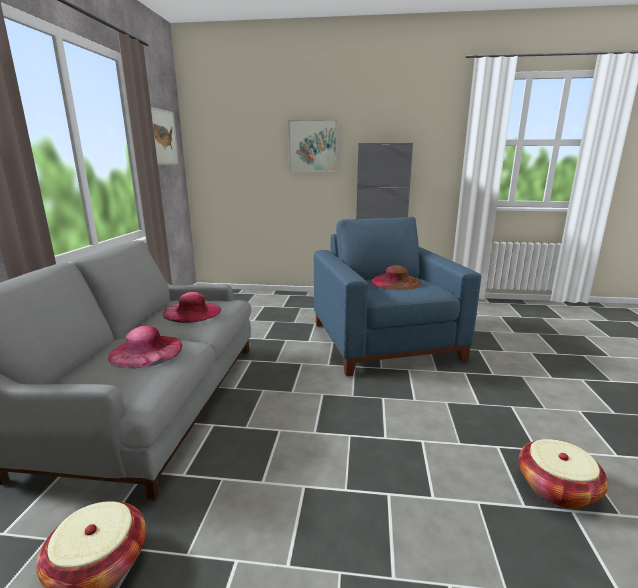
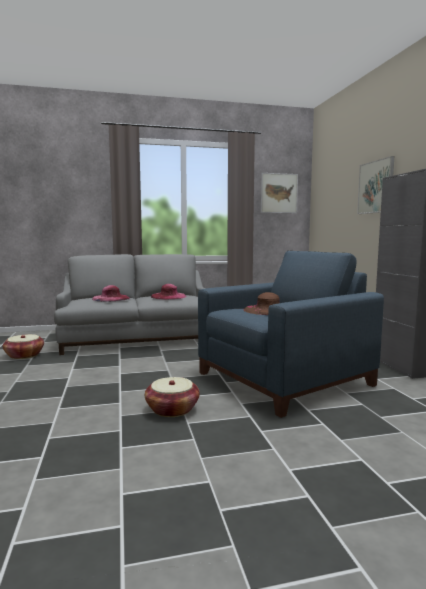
camera: 70 degrees right, 10 degrees down
basket [519,439,608,509] -> basket moved to [145,377,200,417]

